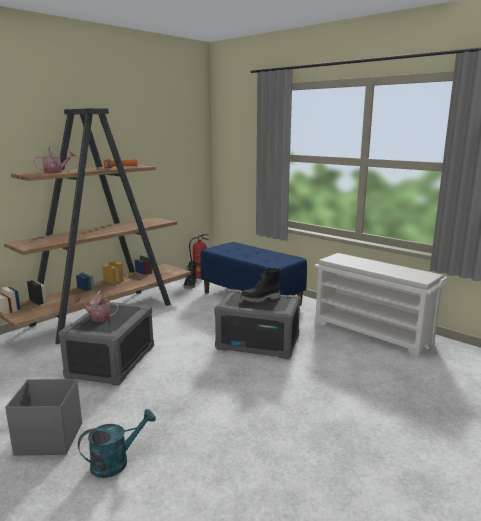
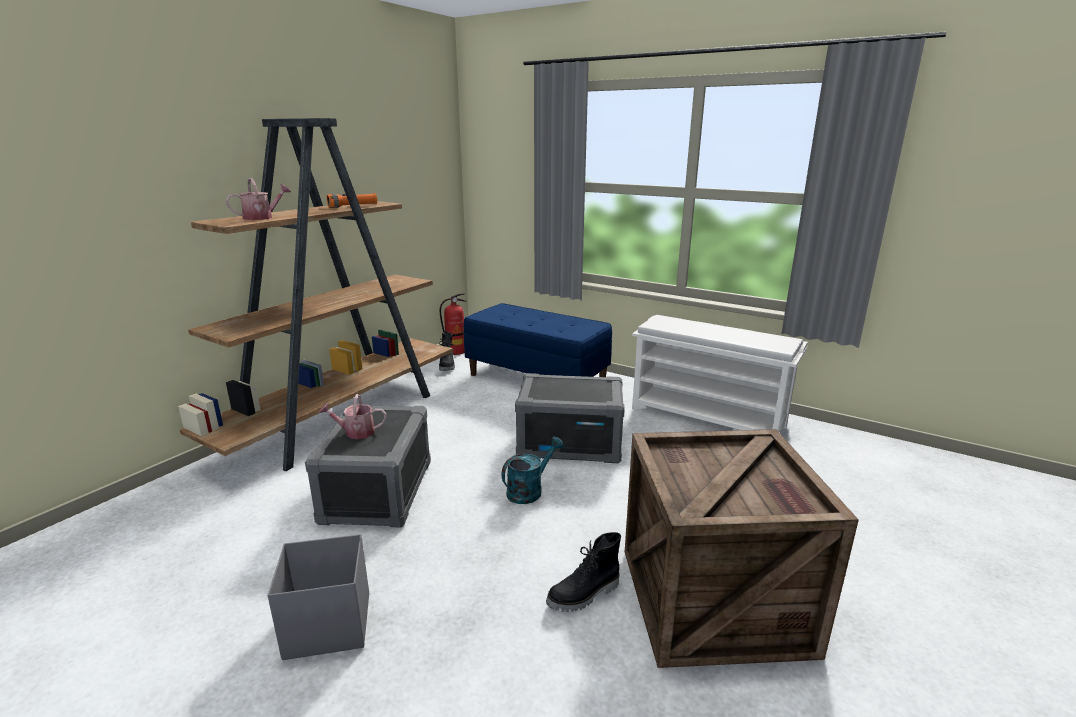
camera: 10 degrees left, 5 degrees up
turquoise watering can [78,409,156,478] -> turquoise watering can moved to [502,437,564,504]
black boot [240,268,281,302] -> black boot moved to [546,532,621,612]
none -> crate [625,429,859,668]

